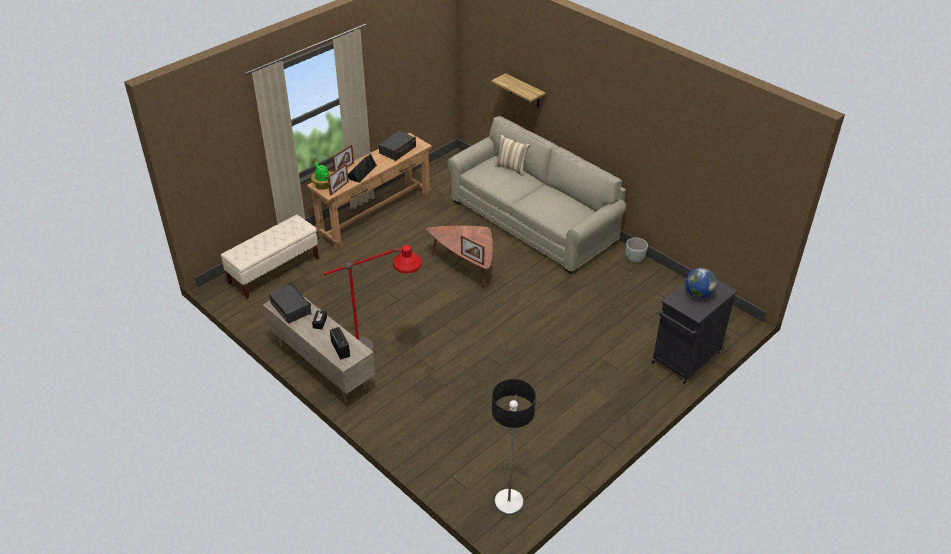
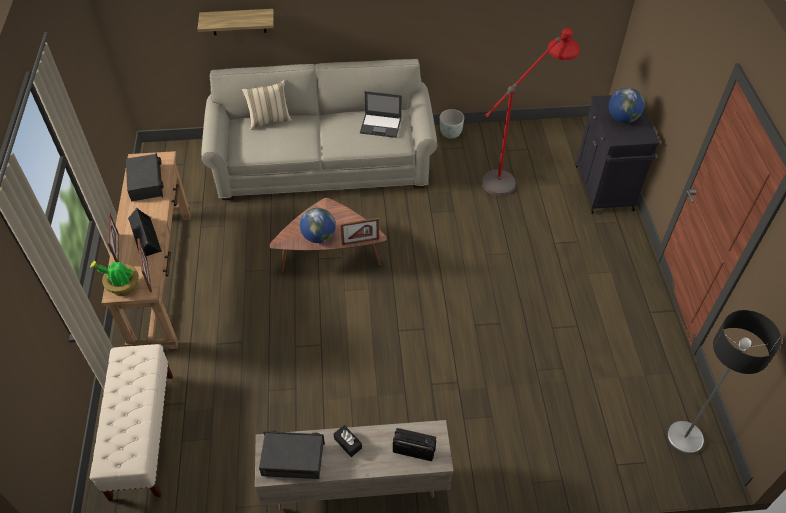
camera: 50 degrees left, 10 degrees up
red floor lamp [324,245,422,352] -> red floor lamp moved to [481,28,580,196]
none -> globe [300,208,336,243]
none -> laptop [360,91,402,138]

